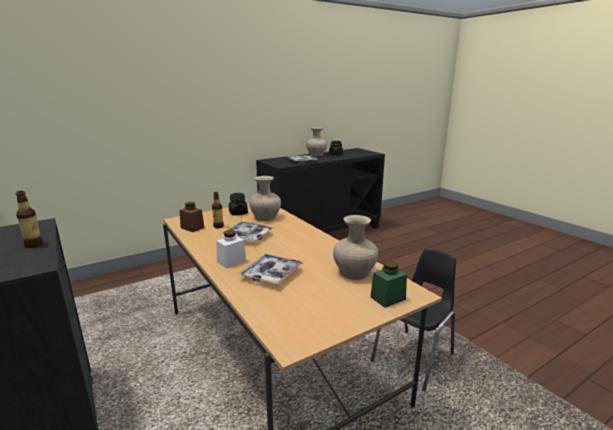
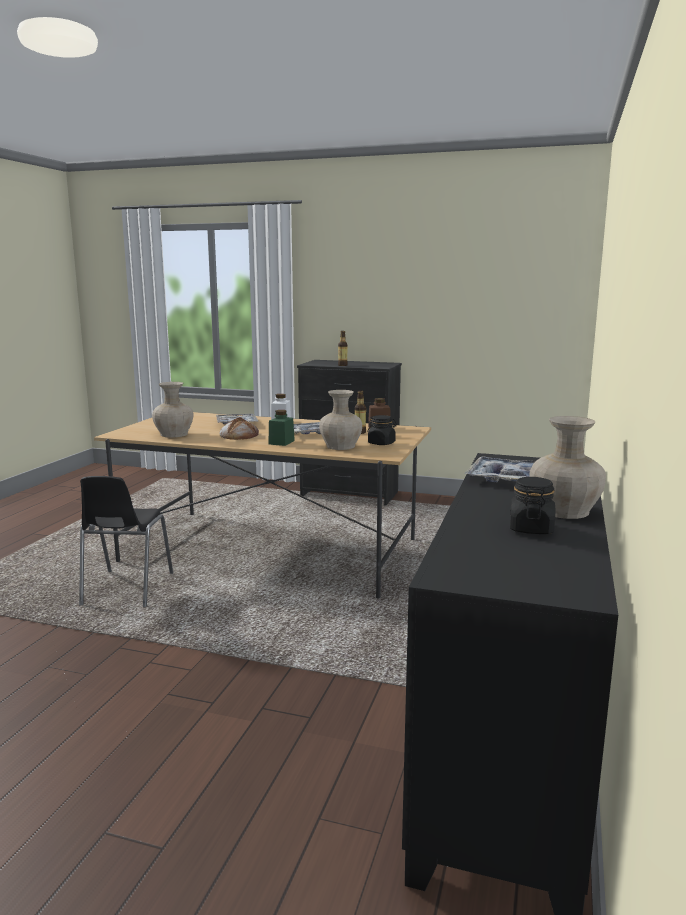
camera: 140 degrees right, 5 degrees down
green jar [370,261,407,308] -> green jar moved to [269,410,295,446]
none -> bread [220,417,259,440]

